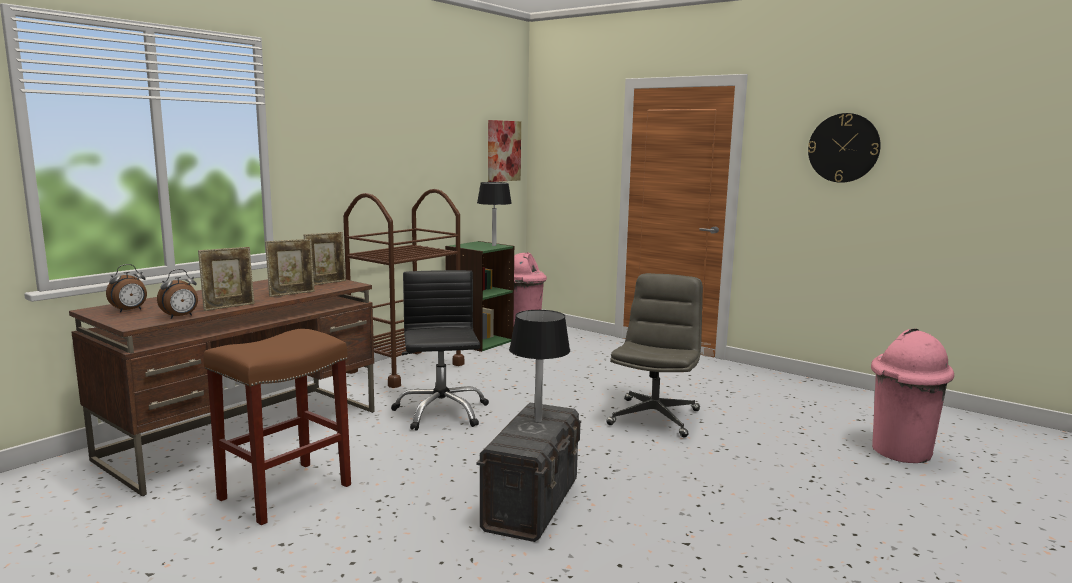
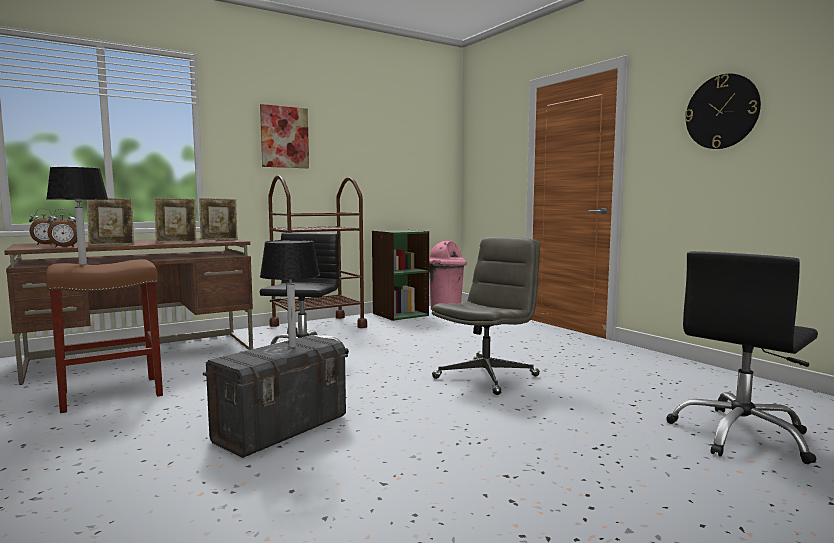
camera: 20 degrees right, 5 degrees down
black table lamp [477,182,512,246] -> black table lamp moved to [47,167,108,265]
picture [488,120,521,182] -> picture moved to [260,104,309,168]
pink trash can [871,328,954,463] -> black office chair [666,251,818,464]

